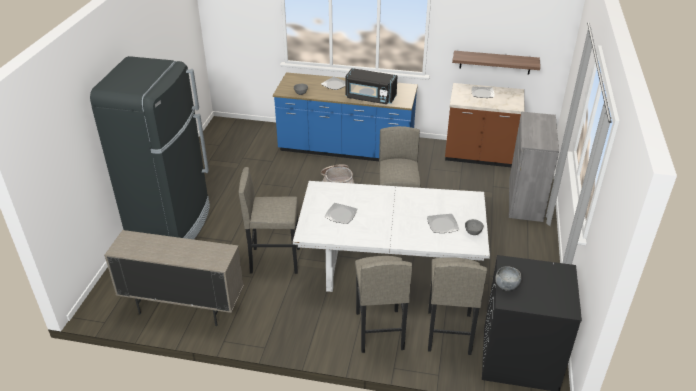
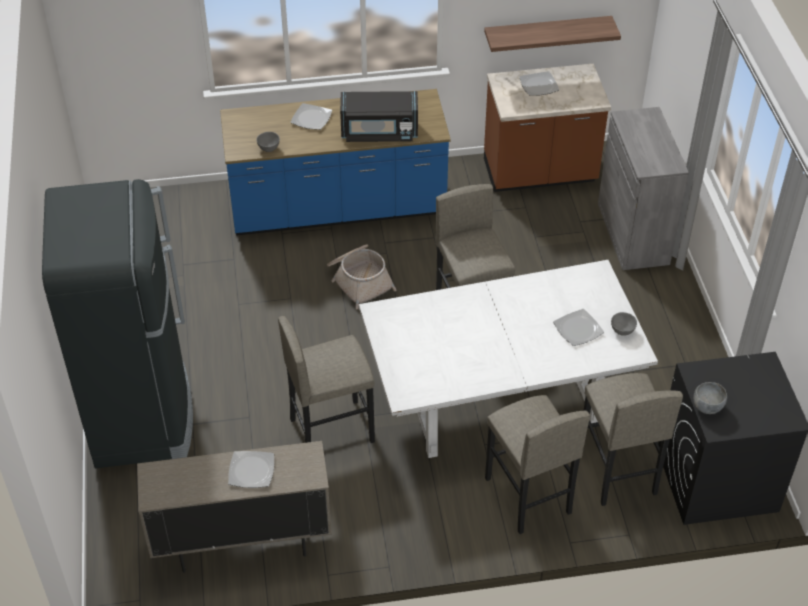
camera: 20 degrees left, 10 degrees up
plate [324,203,358,224] -> plate moved to [228,451,274,488]

